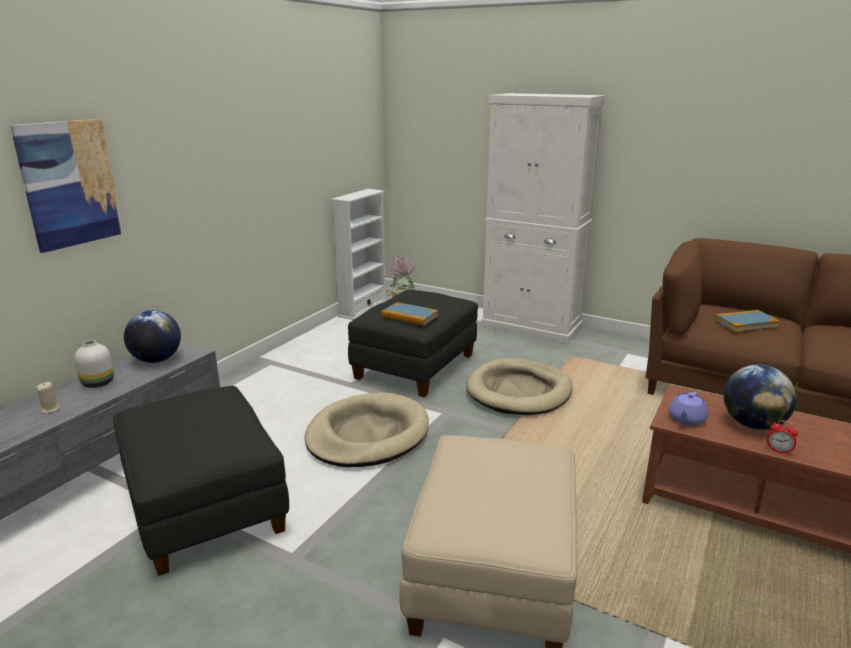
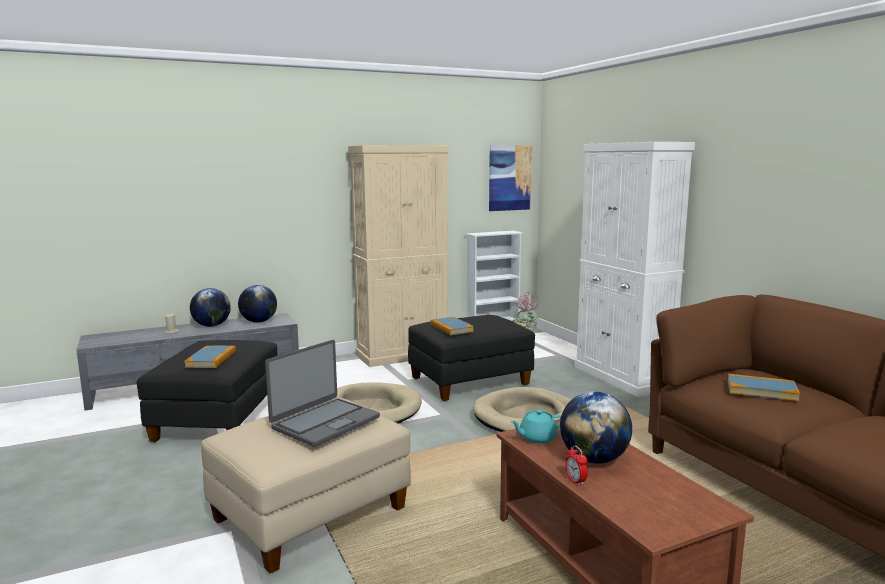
camera: 35 degrees right, 10 degrees down
picture [10,119,123,253] -> picture moved to [489,145,532,211]
white vase [74,340,114,388] -> globe [190,288,231,327]
purple teapot [669,392,708,425] -> turquoise teapot [510,410,561,444]
none -> book [184,346,236,368]
none -> laptop [265,340,380,447]
none -> beige cabinet [348,145,449,367]

